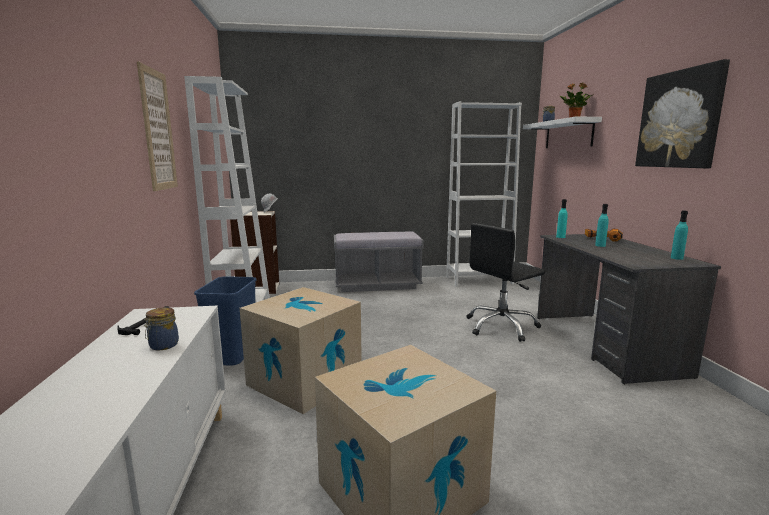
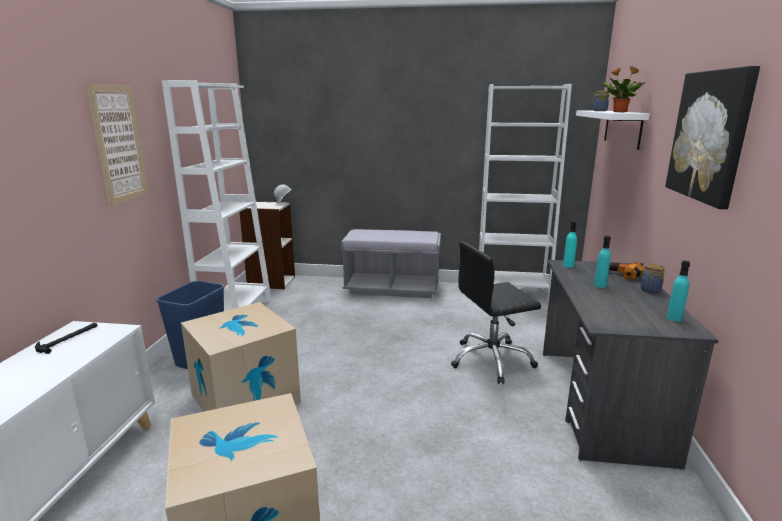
camera: 15 degrees right, 5 degrees up
jar [144,307,179,350] -> jar moved to [640,264,665,293]

